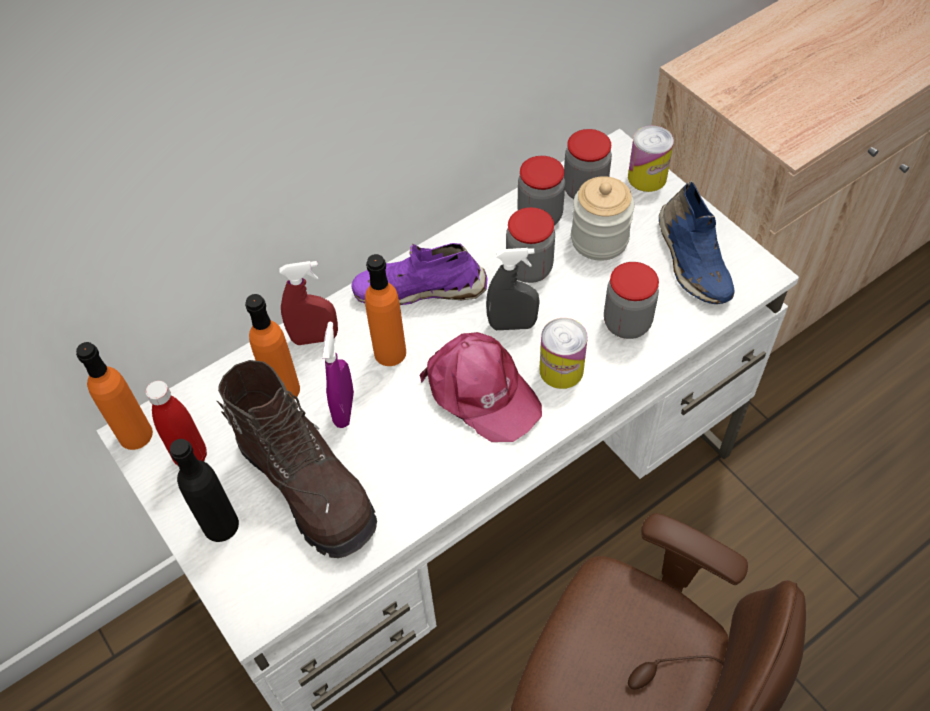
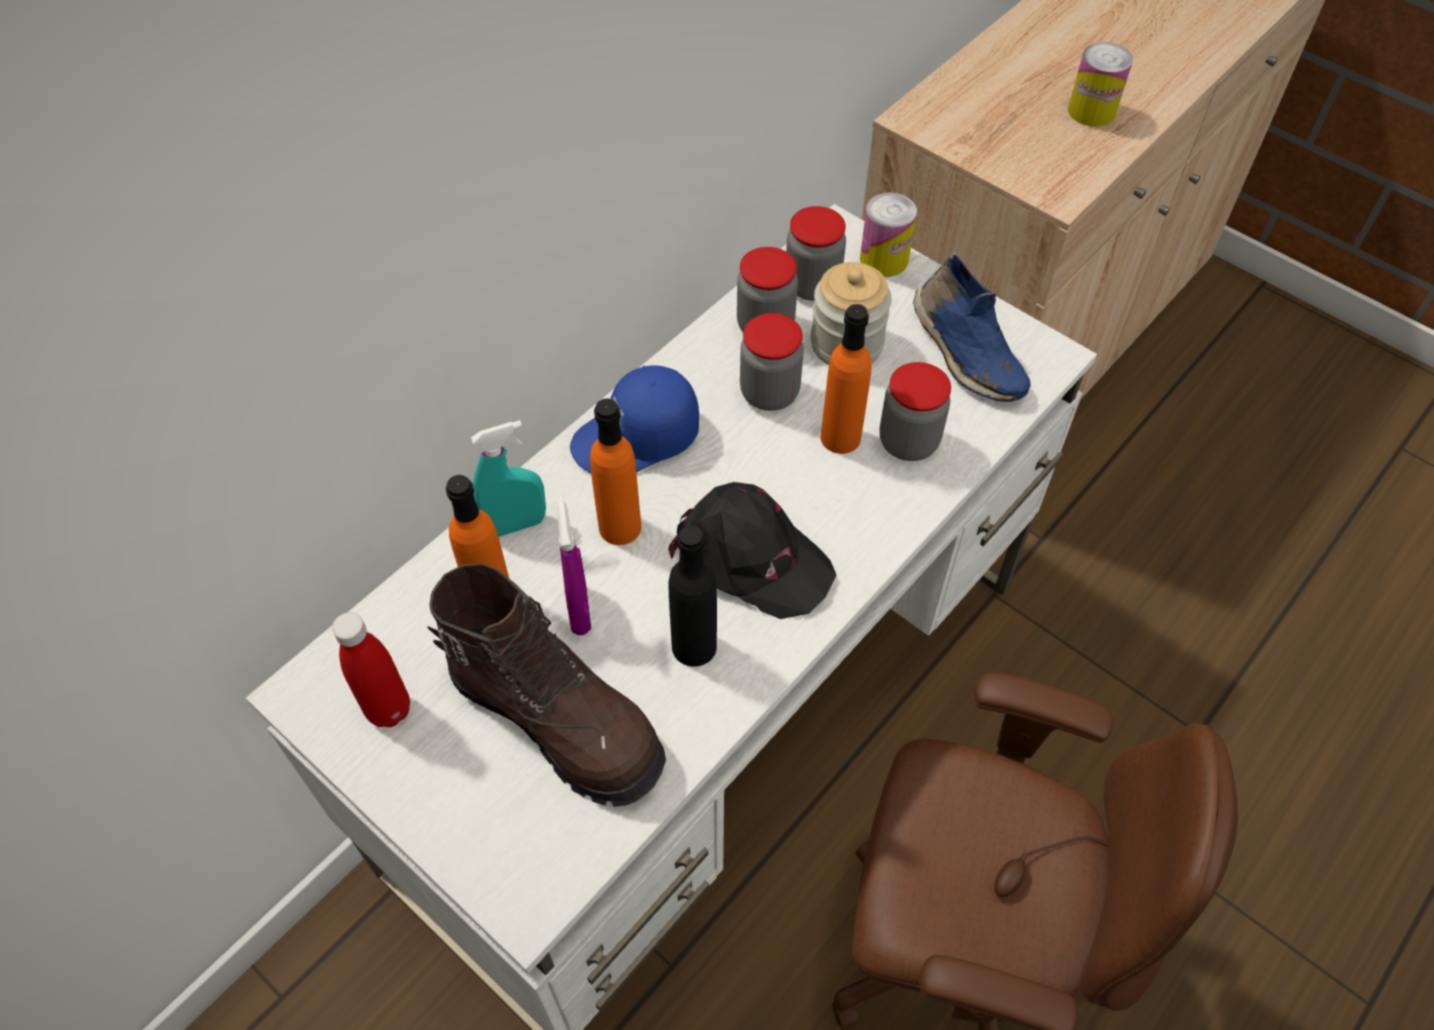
camera: 15 degrees left, 0 degrees up
orange bottle [76,342,153,450] -> orange bottle moved to [821,304,872,454]
black bottle [170,439,239,542] -> black bottle moved to [669,525,717,667]
red spray bottle [279,261,338,345] -> turquoise spray bottle [471,420,546,537]
purple shoe [351,243,488,305] -> blue cap [570,365,699,474]
pink cap [419,332,542,442] -> black cap [668,482,837,619]
grey spray bottle [486,248,540,330] -> none
can [539,318,588,389] -> can moved to [1068,42,1133,127]

